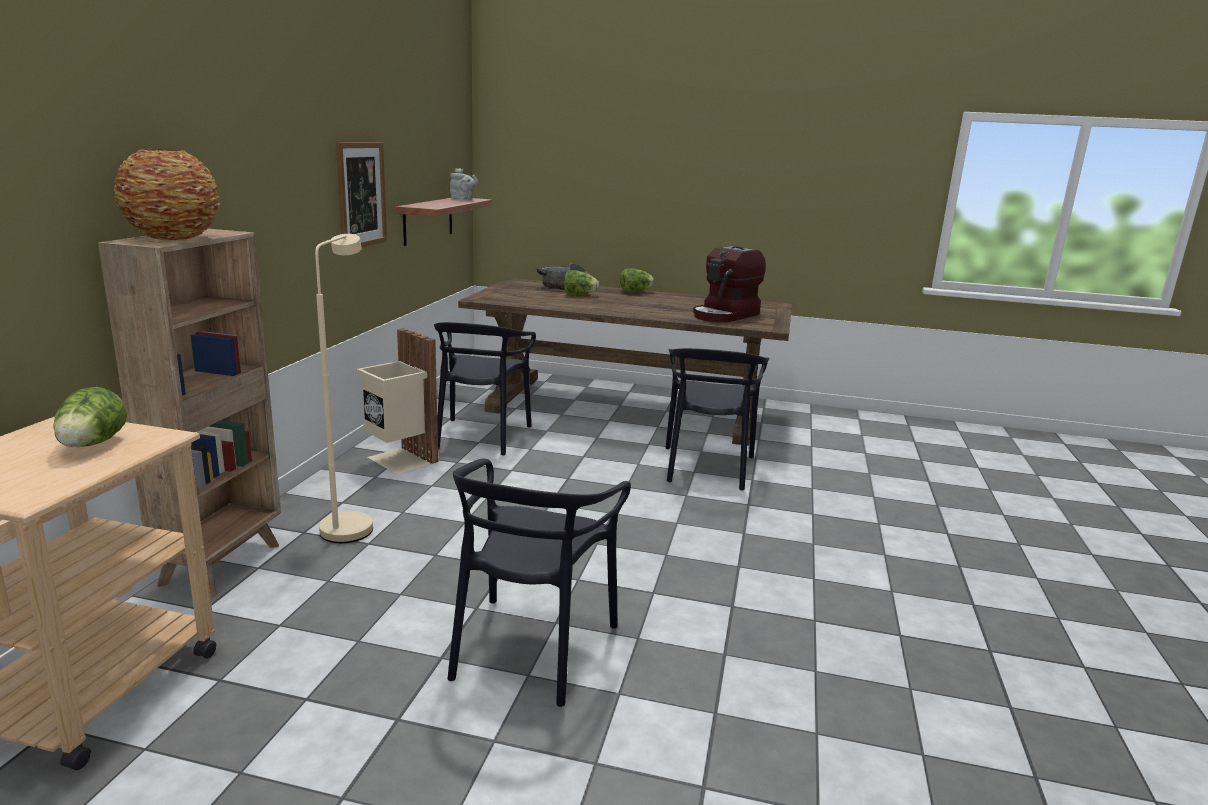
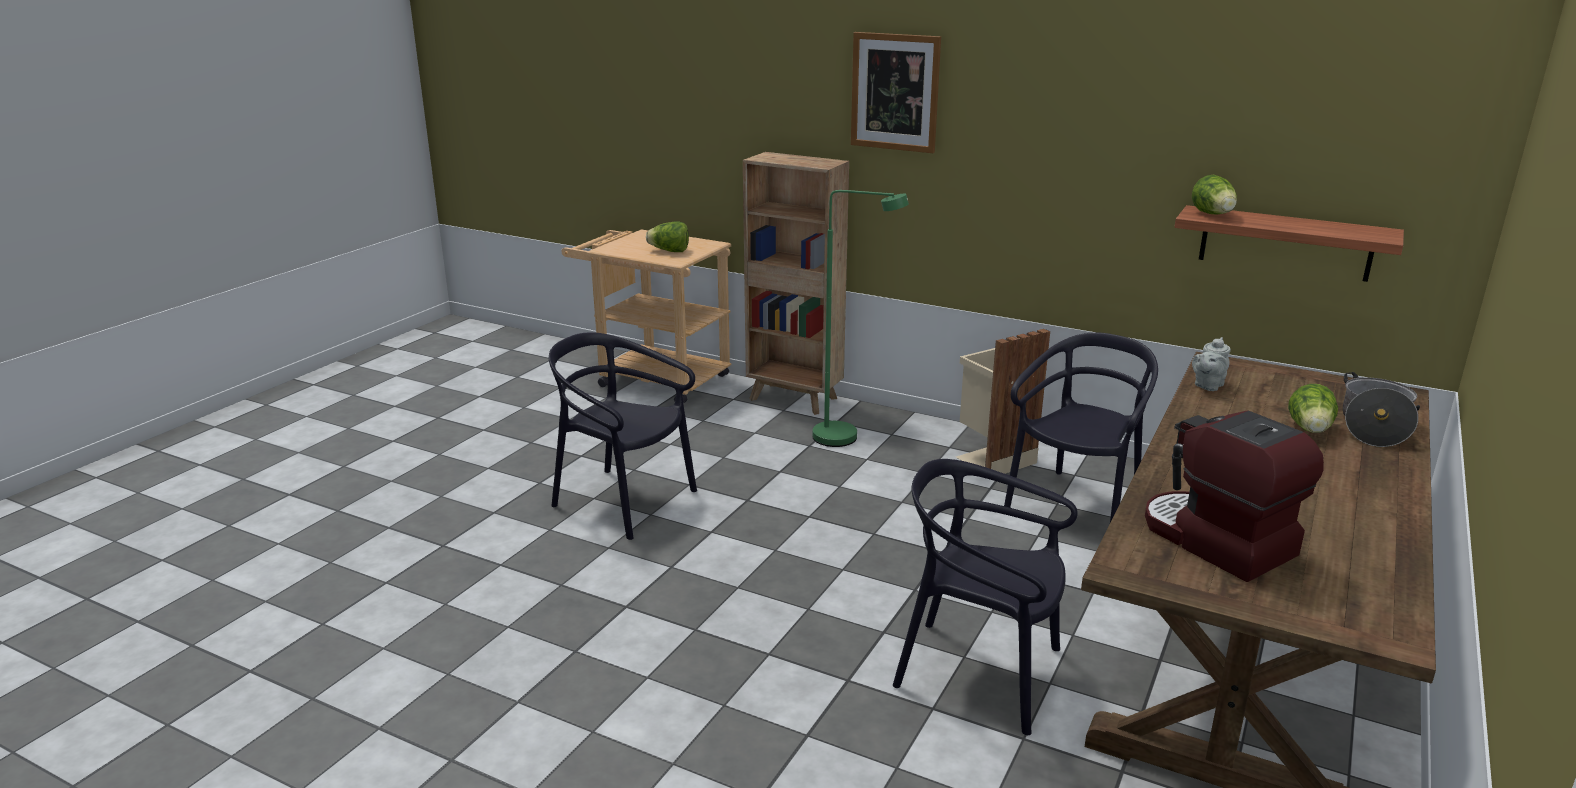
camera: 105 degrees right, 5 degrees up
vase [114,149,220,241] -> none
beige floor lamp [315,234,373,543] -> green floor lamp [813,190,909,447]
picture [336,142,387,248] -> picture moved to [851,32,941,153]
black chair [434,322,536,456] -> black chair turned 105 degrees clockwise [1004,333,1158,522]
grey teapot [450,168,478,200] -> grey teapot moved to [1192,337,1231,391]
lettuce [620,268,654,293] -> lettuce moved to [1192,175,1237,214]

